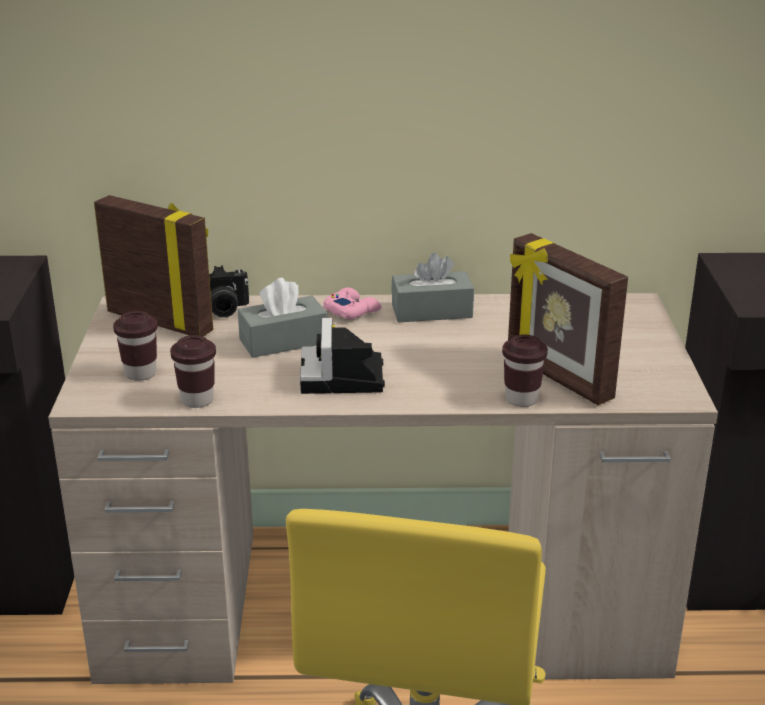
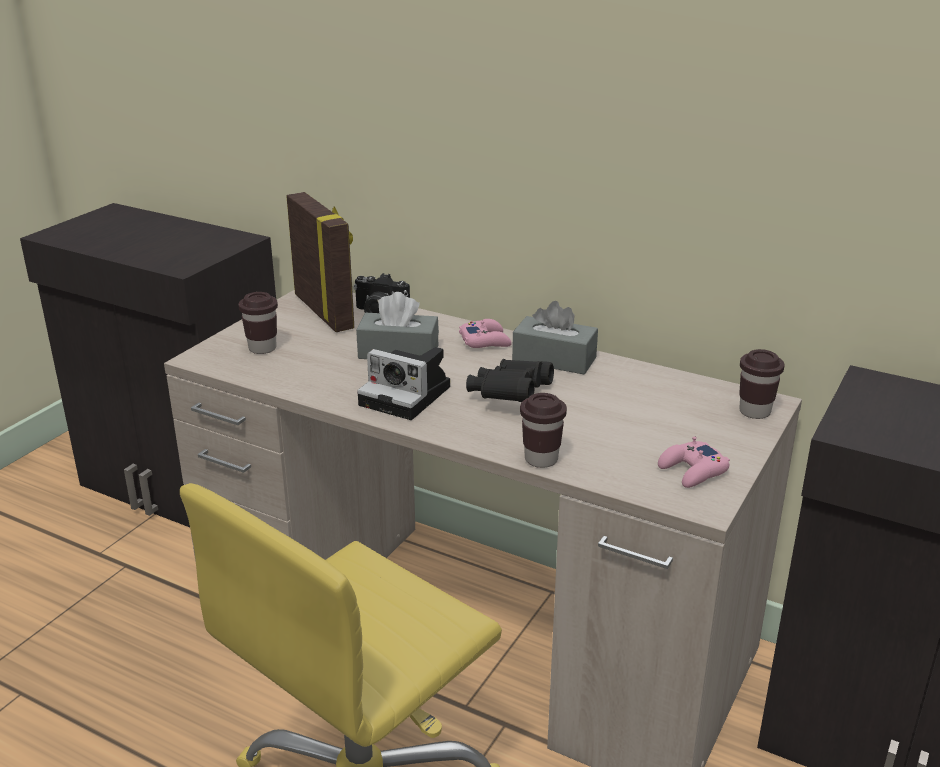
camera: 30 degrees right, 0 degrees up
brown cup [170,335,216,408] -> brown cup moved to [739,349,785,419]
camera [300,318,385,394] -> camera turned 90 degrees counterclockwise [357,347,450,420]
picture frame [508,233,628,405] -> none
none -> black binoculars [466,359,554,402]
none -> pink game controller [658,436,730,488]

